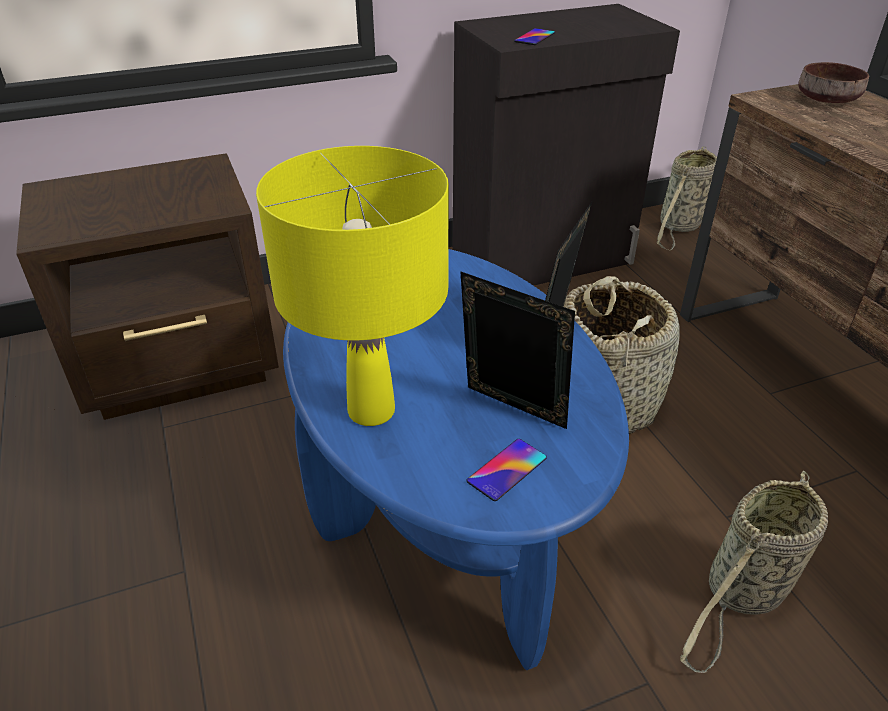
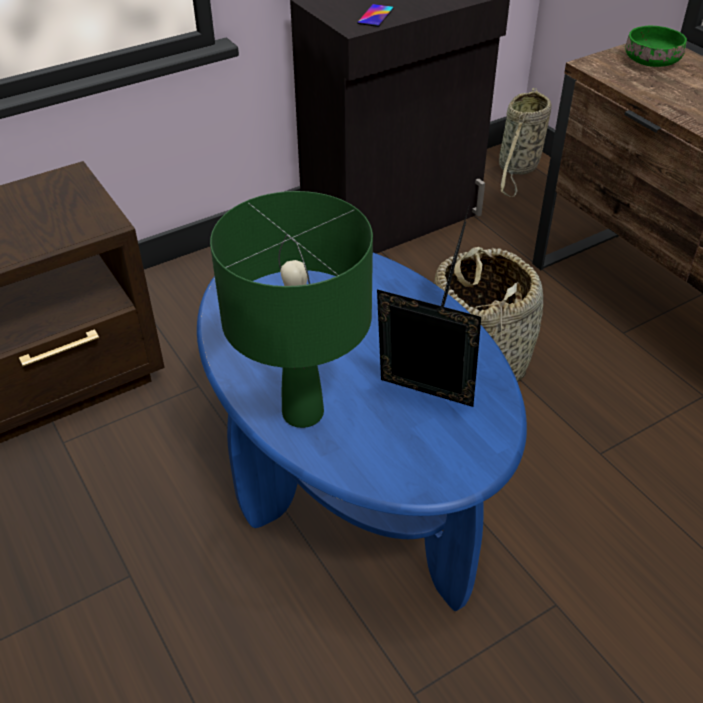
camera: 10 degrees left, 5 degrees up
yellow table lamp [256,146,449,426] -> green table lamp [210,191,373,428]
phone [467,439,547,501] -> none
basket [680,471,828,673] -> none
brown bowl [798,62,869,103] -> green bowl [625,26,687,67]

